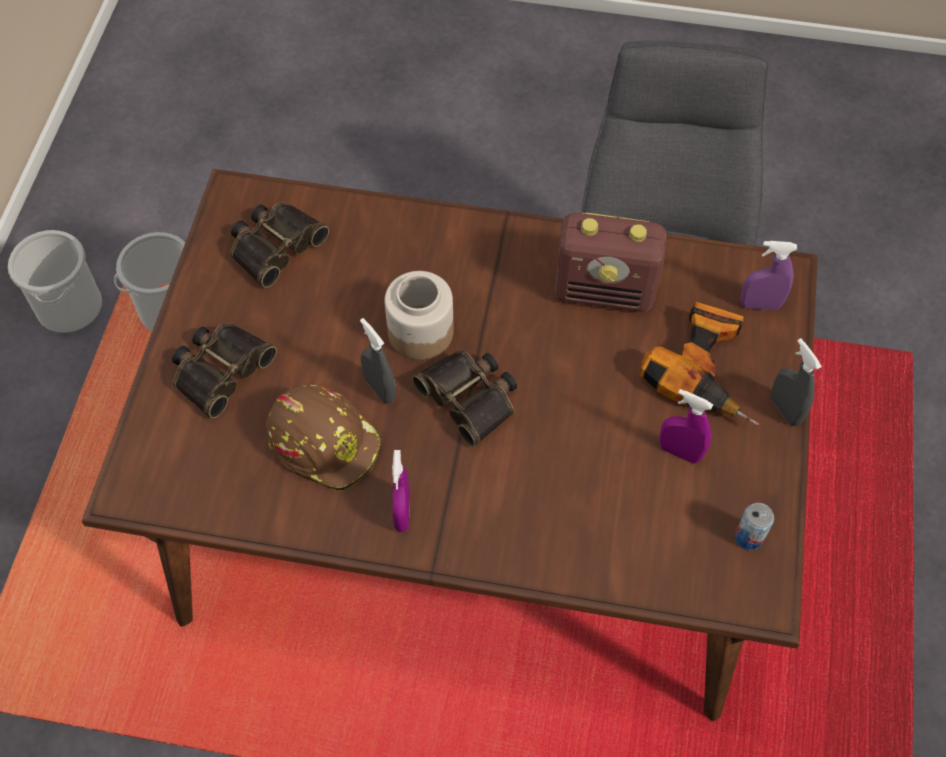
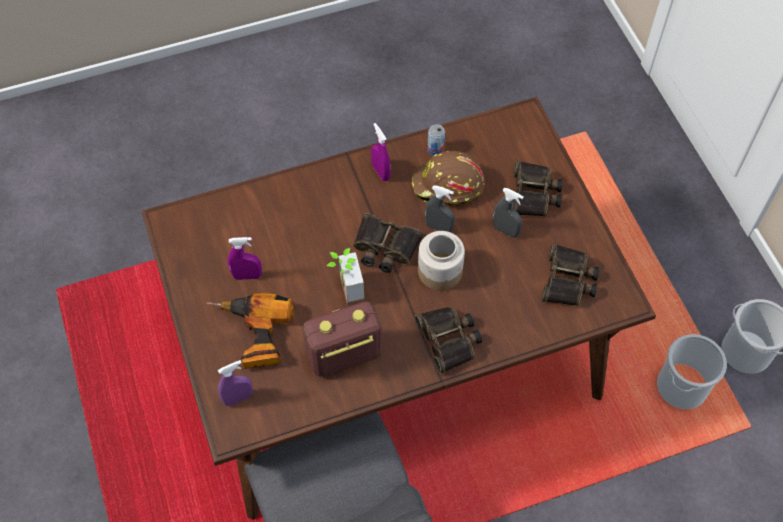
camera: 150 degrees right, 0 degrees up
can [735,503,774,550] -> can moved to [427,124,445,156]
grey spray bottle [771,338,822,426] -> grey spray bottle moved to [493,188,524,238]
none -> potted plant [326,248,365,306]
none -> binoculars [415,306,482,374]

